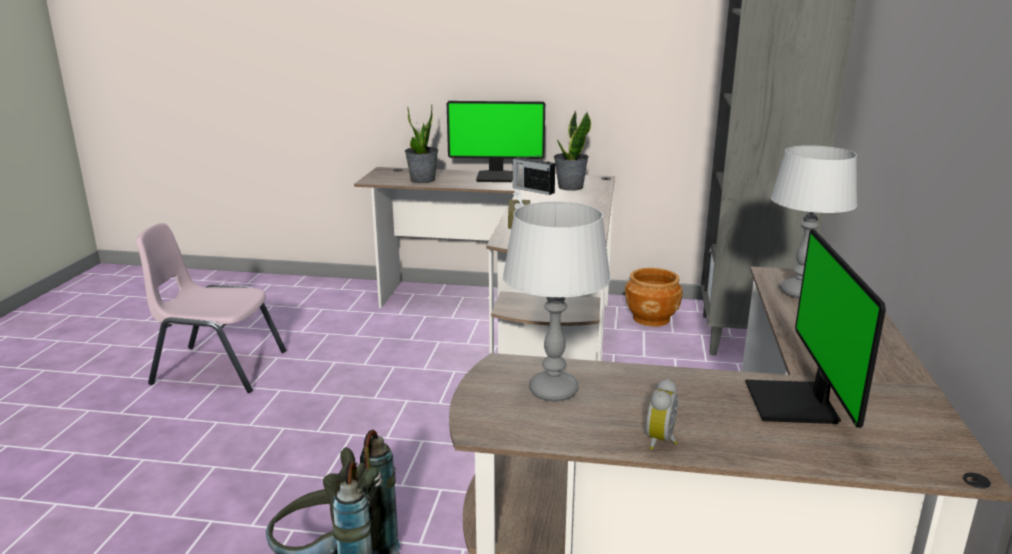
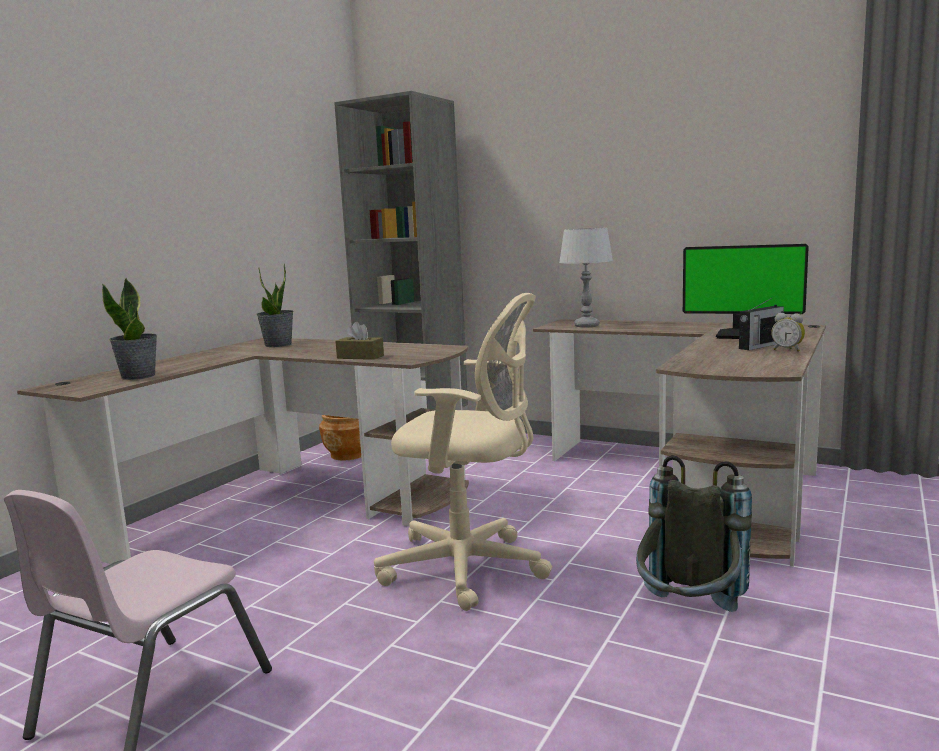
camera: 70 degrees left, 10 degrees down
monitor [447,101,545,182] -> none
grey table lamp [503,201,611,402] -> none
radio [512,154,555,195] -> radio moved to [739,296,784,350]
none -> beige office chair [374,293,552,611]

